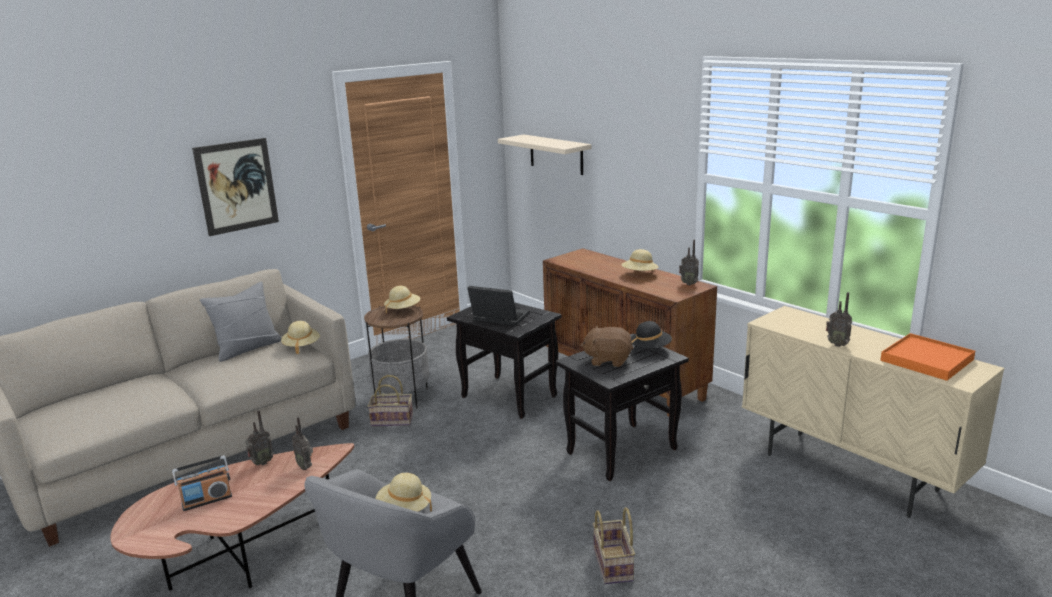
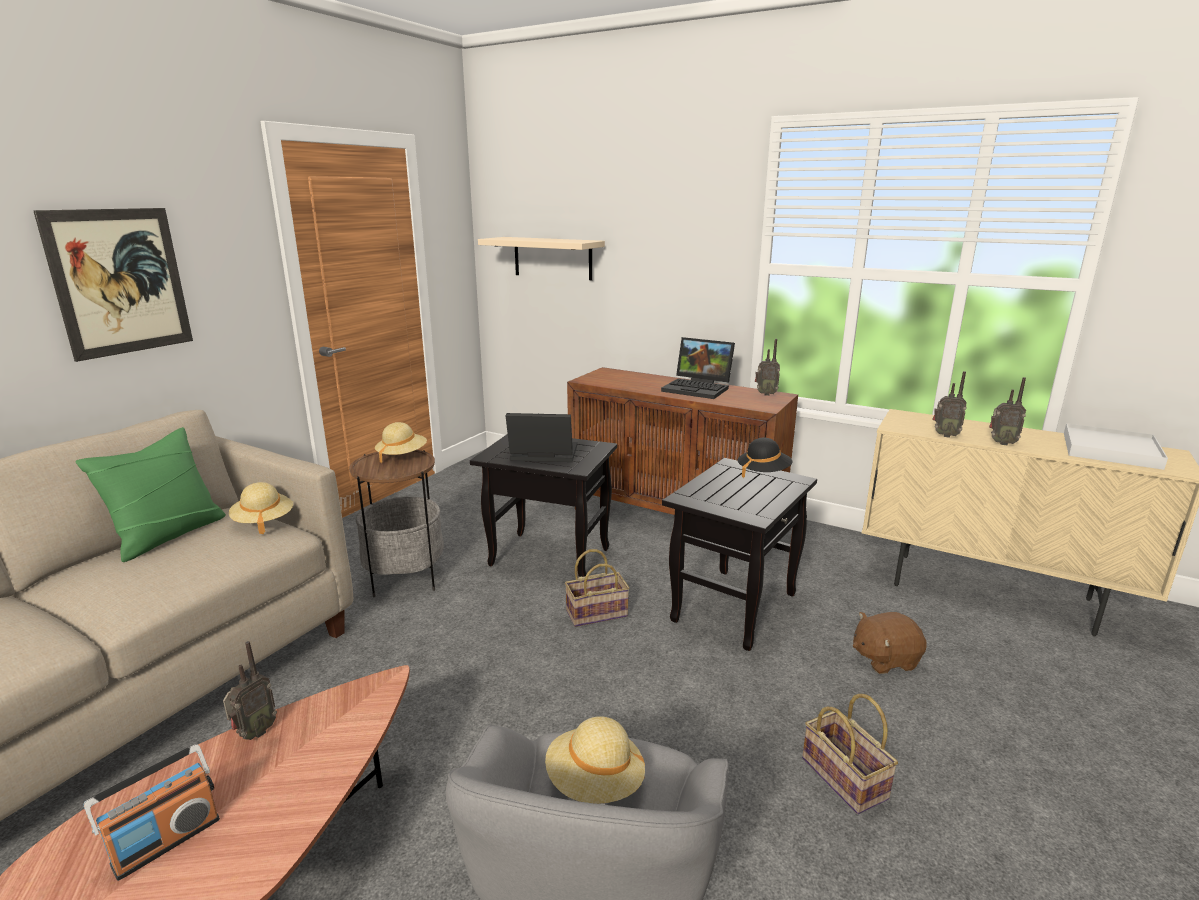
camera: 20 degrees left, 0 degrees up
grey pillow [200,282,281,362] -> green pillow [75,427,226,562]
radio [292,417,313,470] -> radio moved to [933,371,967,438]
basket [368,375,413,426] -> basket moved to [565,549,629,627]
brown plush toy [580,325,633,367] -> brown plush toy moved to [853,612,927,674]
beige hat [621,249,659,271] -> laptop [661,337,735,399]
orange tray [880,333,975,381] -> white tray [1064,423,1168,470]

